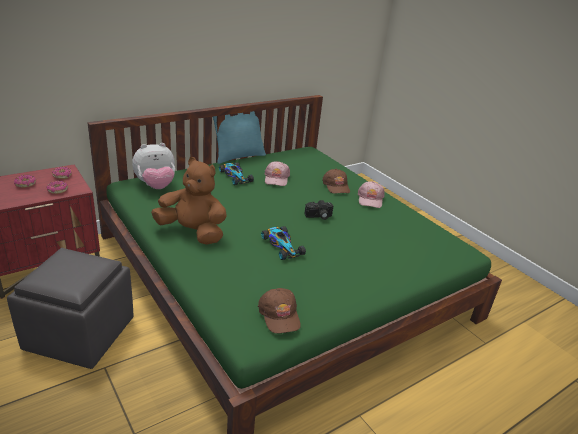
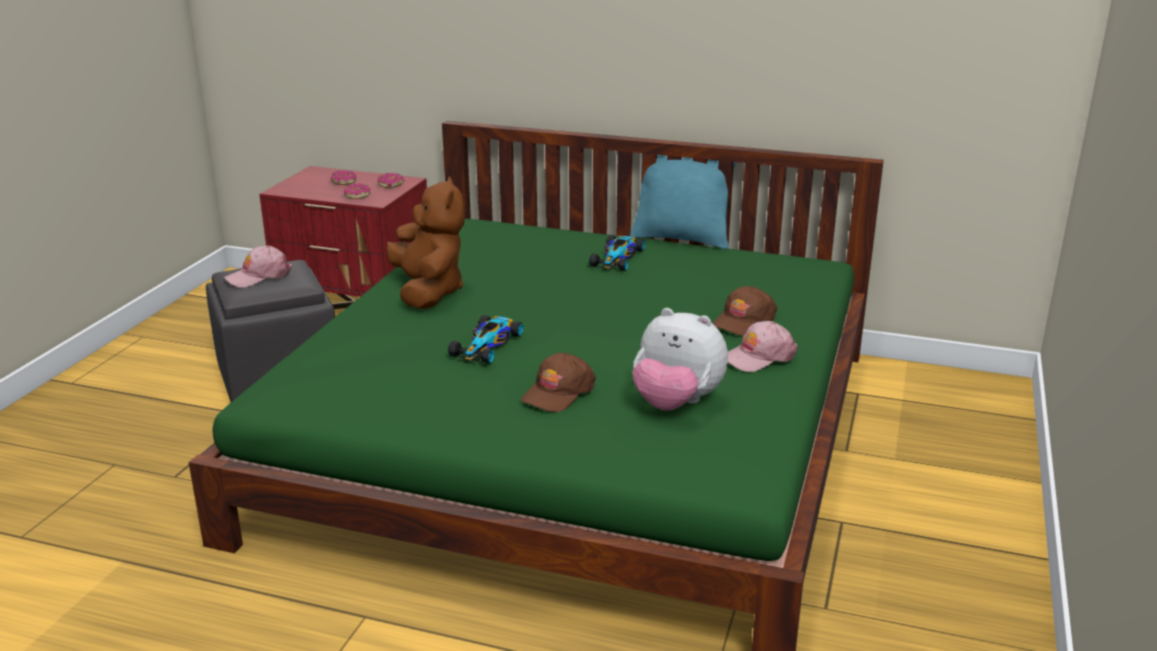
camera: 55 degrees right, 5 degrees down
plush toy [132,143,175,189] -> plush toy moved to [632,308,728,411]
brown cap [258,288,301,334] -> brown cap moved to [521,353,596,412]
pink cap [265,161,290,186] -> pink cap moved to [224,246,292,288]
camera [305,200,333,220] -> none

